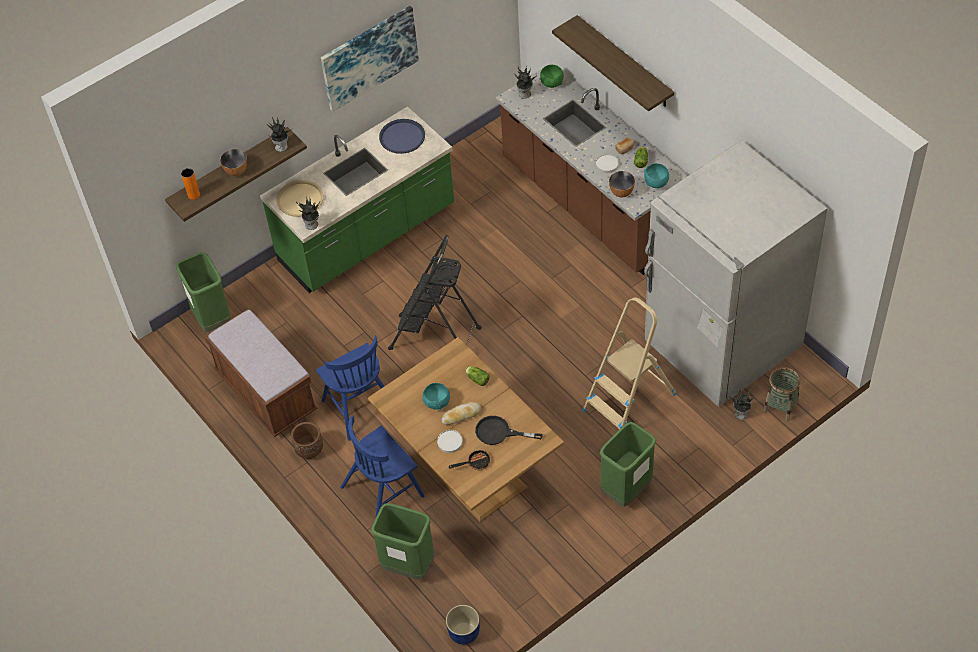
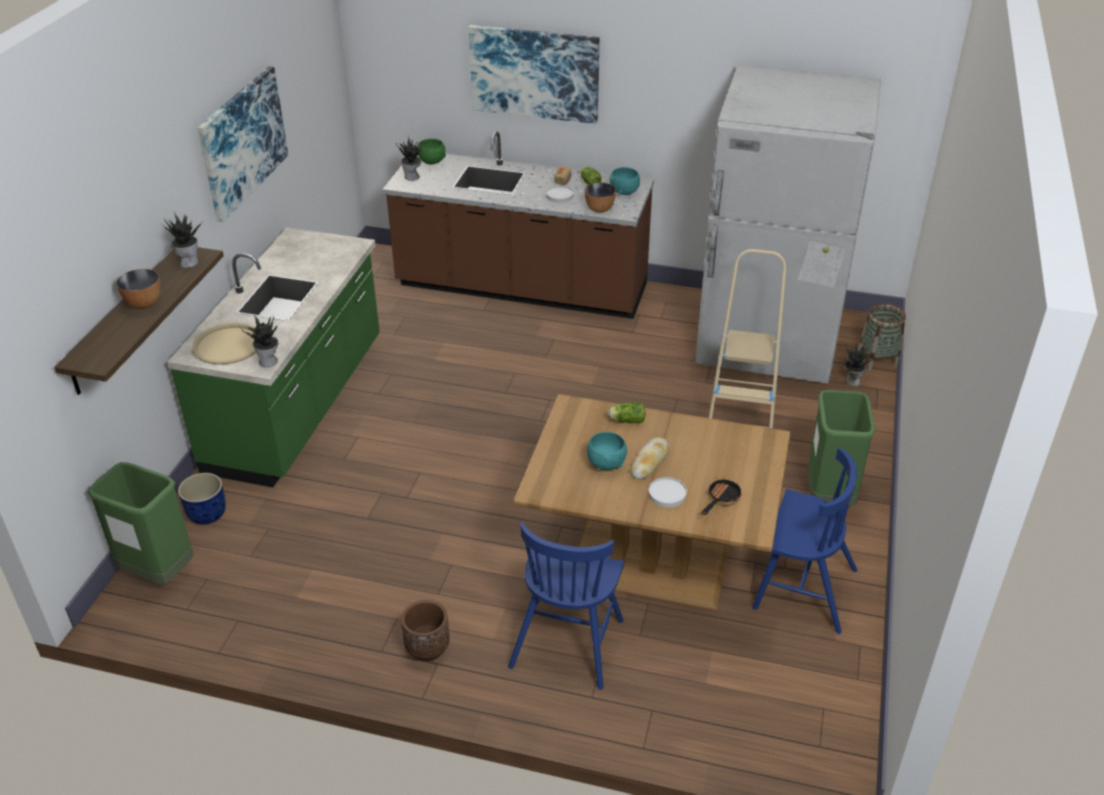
camera: 40 degrees left, 15 degrees down
orange vase [181,168,200,200] -> none
brown bench [204,309,317,437] -> none
blue chair [316,335,385,441] -> blue chair moved to [752,448,858,634]
green trash can [371,503,434,580] -> none
blue tray [379,119,425,154] -> none
step ladder [388,235,482,350] -> none
blue planter [446,605,480,645] -> blue planter moved to [178,473,226,524]
black frying pan [475,416,543,445] -> none
shelf [552,15,674,112] -> picture [469,25,600,124]

